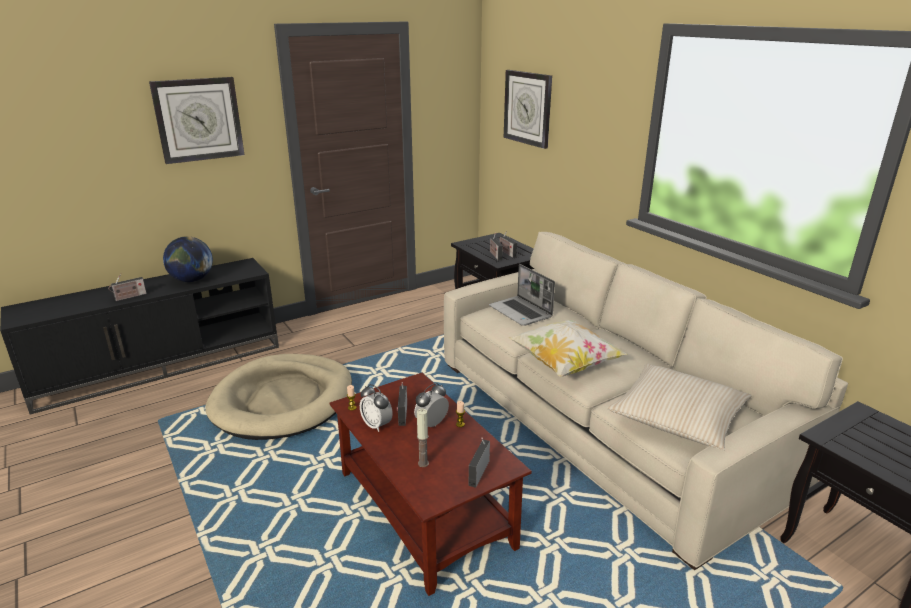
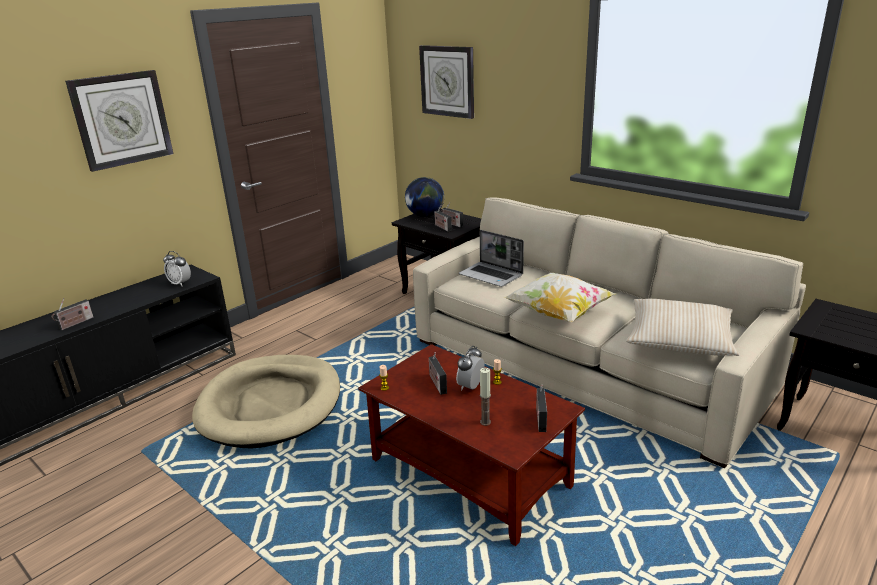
camera: 15 degrees left, 0 degrees up
globe [163,236,213,282] -> globe moved to [405,177,444,217]
alarm clock [360,384,393,432] -> alarm clock moved to [163,251,191,286]

